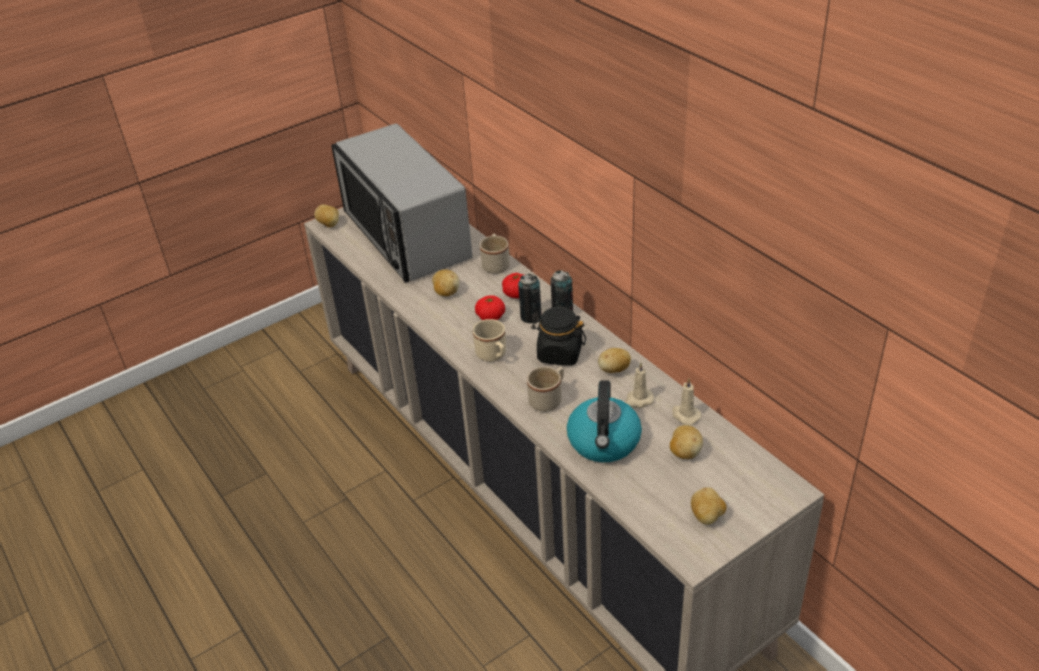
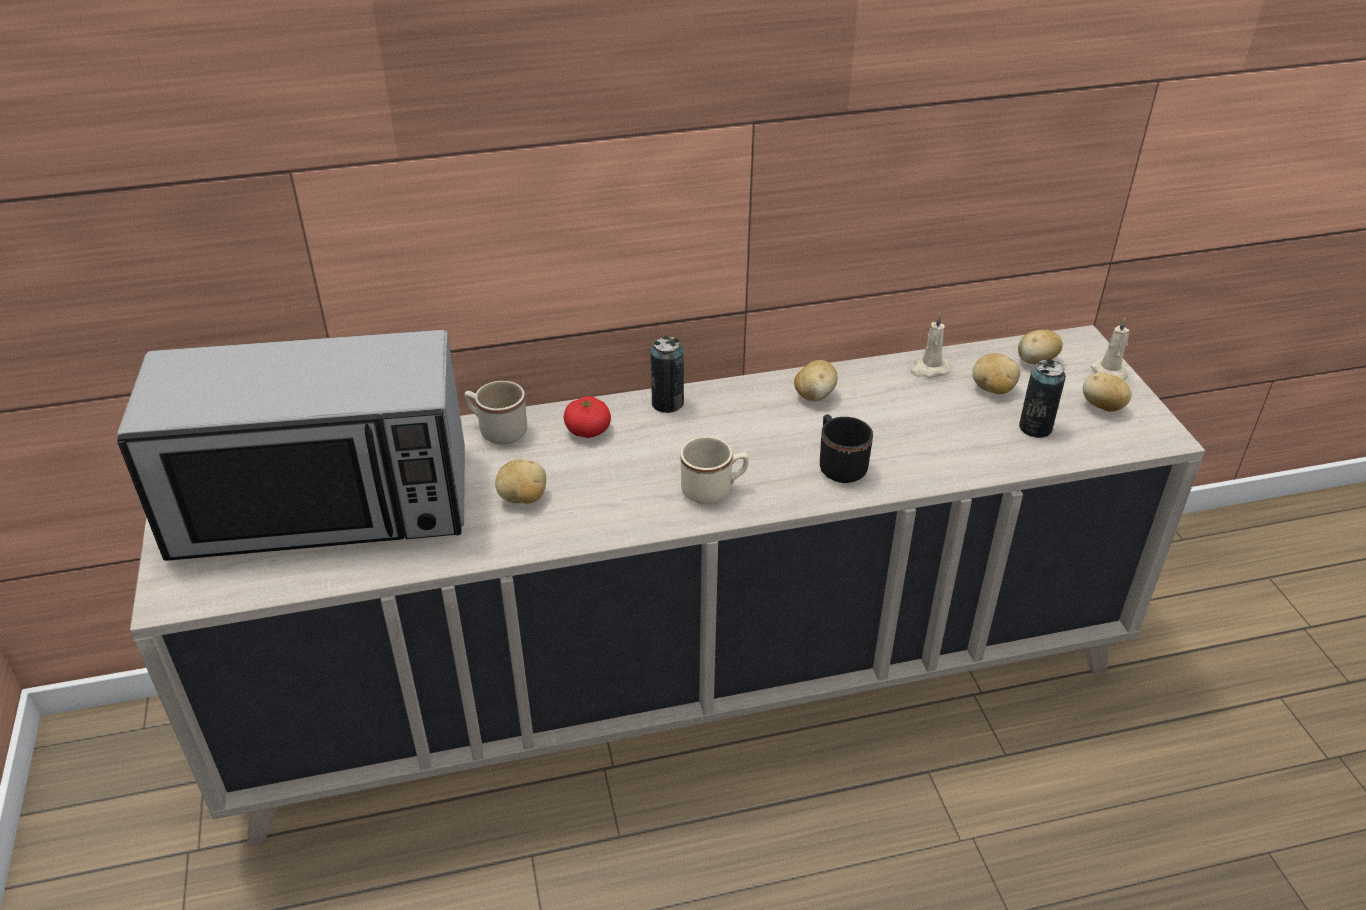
camera: 70 degrees left, 0 degrees up
potato [314,204,339,227] -> potato moved to [1018,330,1063,364]
tomato [475,295,505,320] -> none
can [518,274,542,323] -> can moved to [1019,360,1066,438]
beige mug [527,366,564,412] -> black mug [820,414,873,483]
black jar [531,307,586,366] -> none
kettle [567,380,642,462] -> none
beige candle [625,363,654,408] -> beige candle moved to [1091,317,1129,381]

